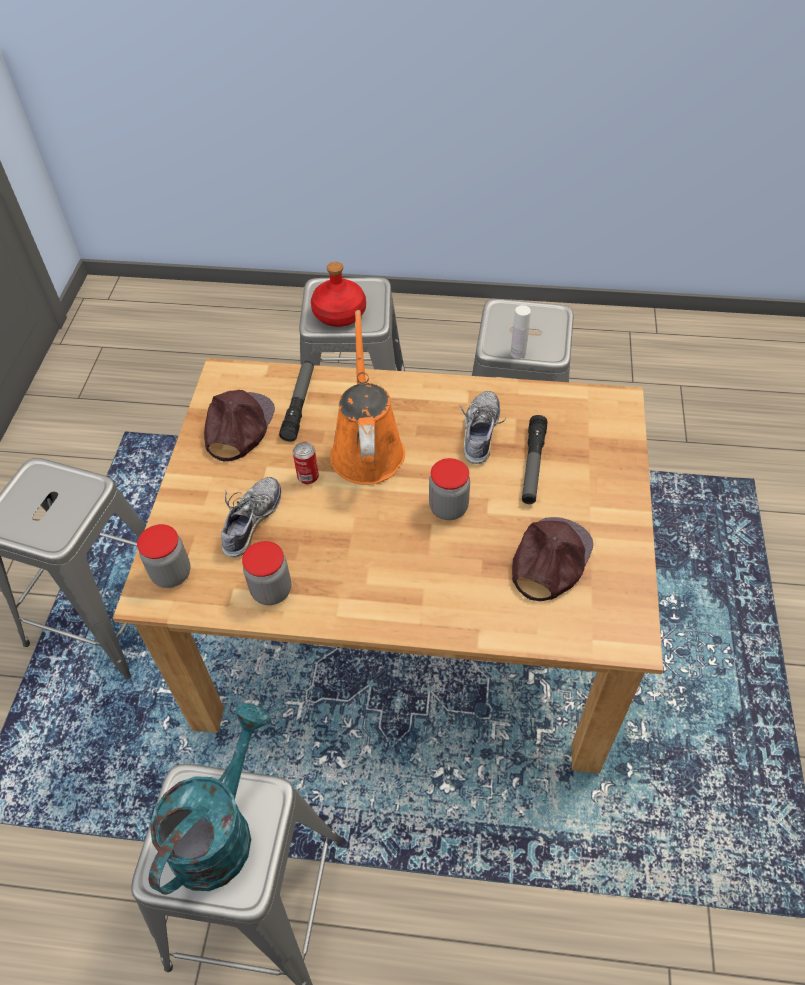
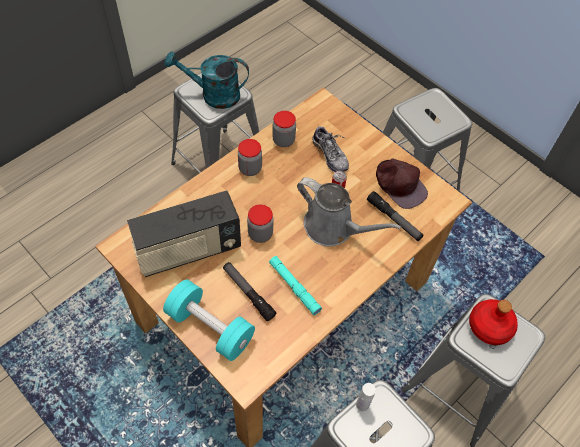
camera: 125 degrees right, 5 degrees up
jar [137,524,191,588] -> jar moved to [238,139,262,176]
turquoise watering can [149,703,270,895] -> turquoise watering can turned 120 degrees clockwise [165,51,249,109]
orange watering can [330,310,405,485] -> grey watering can [297,177,401,246]
shoe [459,391,506,464] -> turquoise flashlight [269,256,322,315]
brown cap [512,517,593,601] -> radio [127,191,241,277]
none -> turquoise dumbbell [163,279,255,361]

